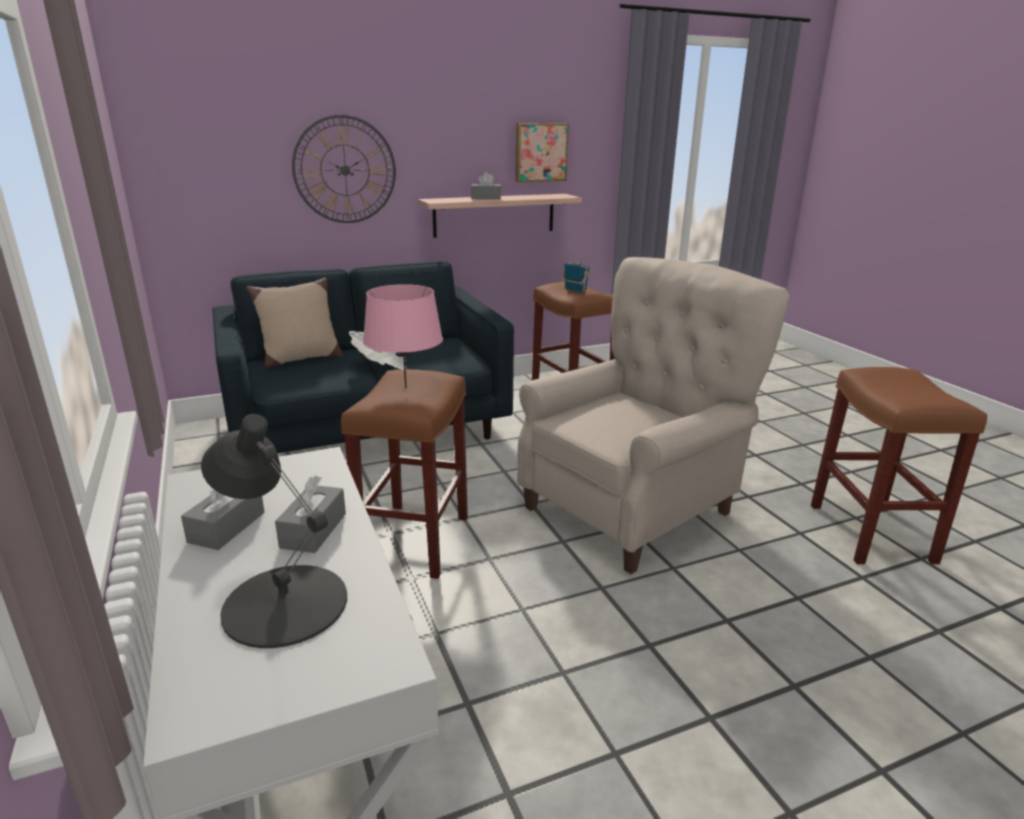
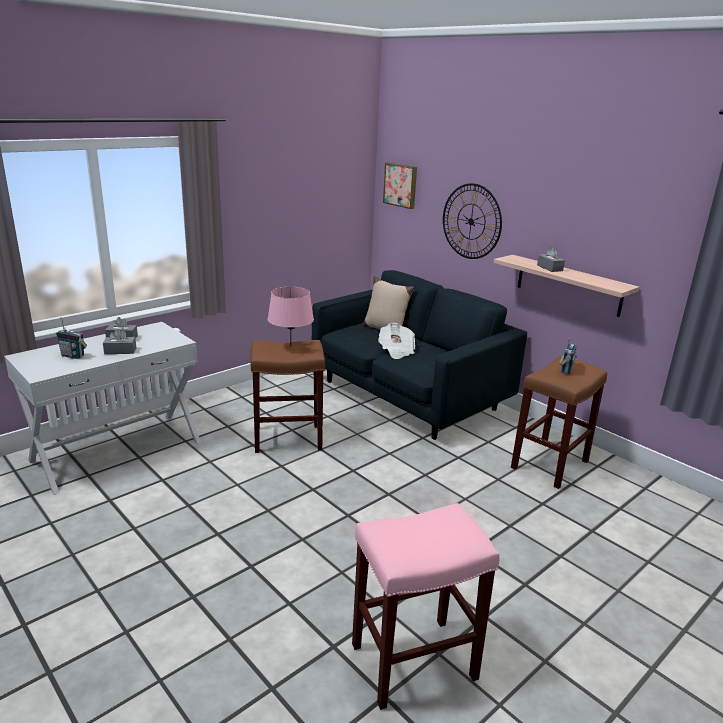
camera: 70 degrees right, 0 degrees up
black table lamp [201,414,347,648] -> radio [56,317,87,359]
picture [515,123,569,182] -> picture moved to [383,163,417,209]
beige armchair [517,257,790,574] -> none
brown stool [811,367,987,564] -> pink stool [352,503,500,710]

